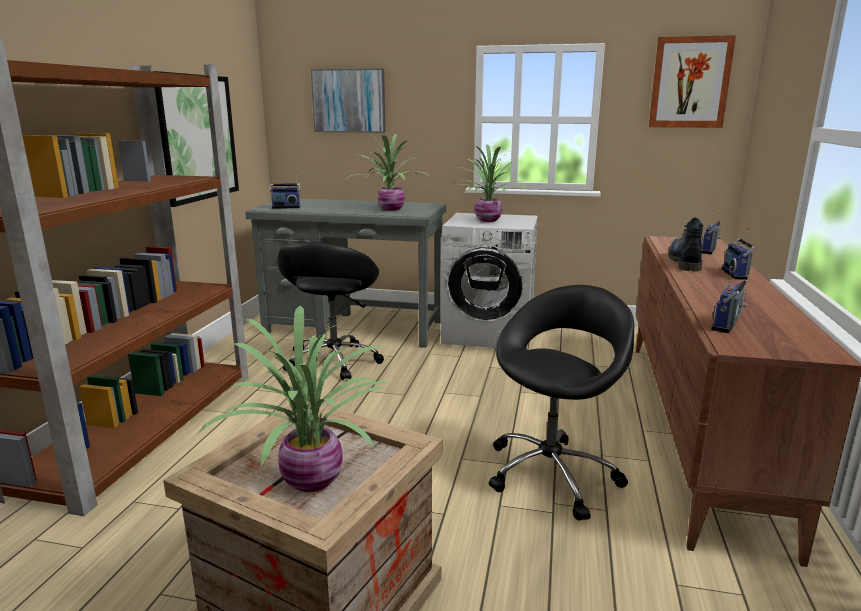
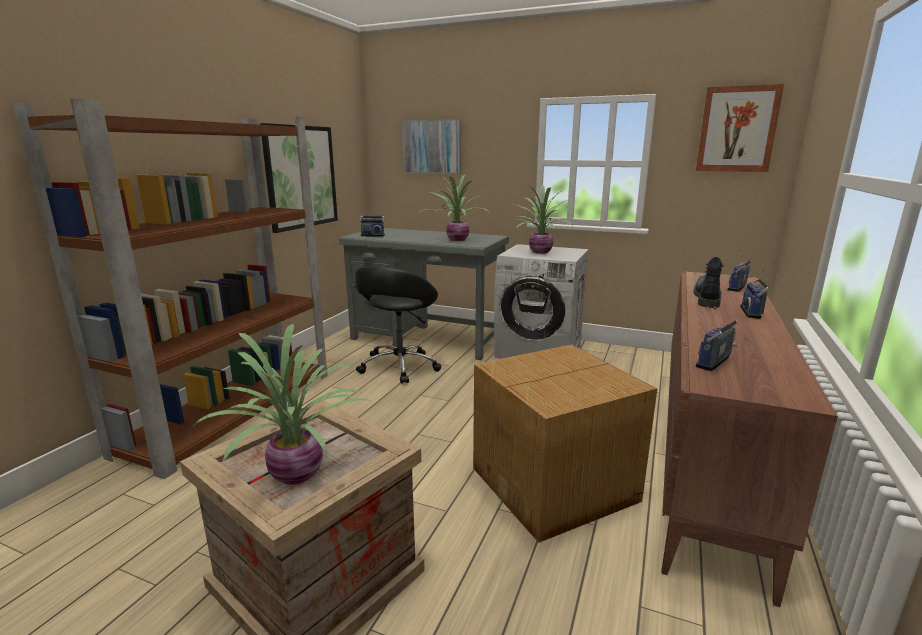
camera: 10 degrees right, 0 degrees up
black office chair [489,285,634,520] -> cardboard box [473,344,657,543]

